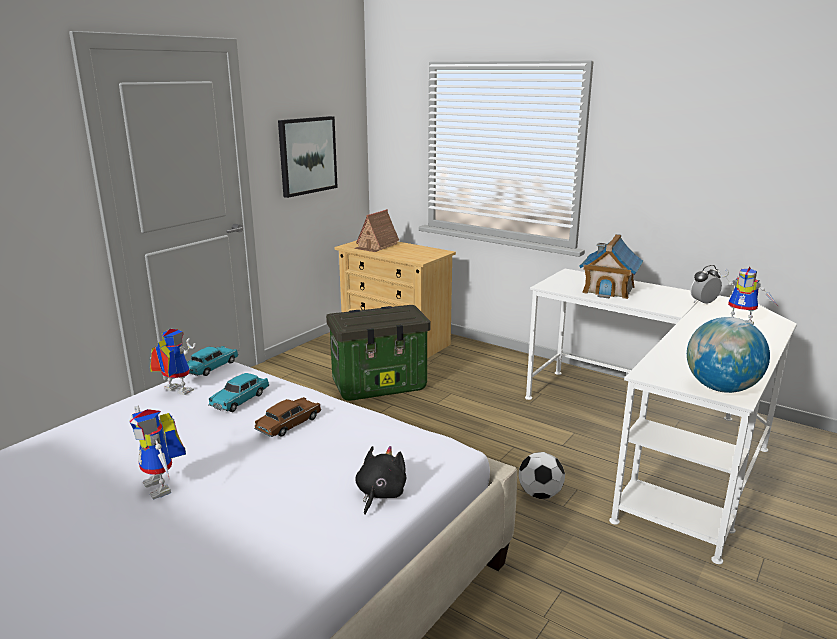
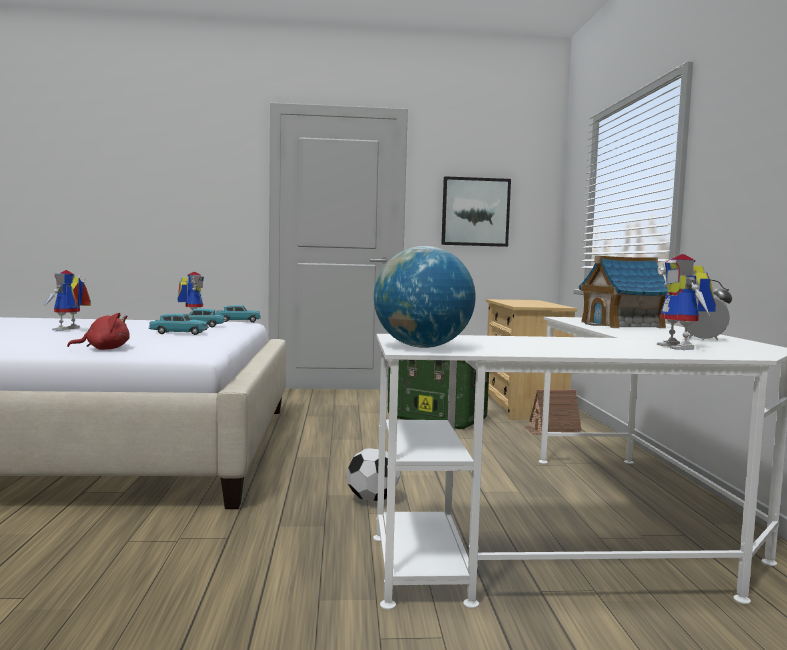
camera: 50 degrees right, 15 degrees down
brown toy car [254,397,322,437] -> turquoise toy car [149,314,209,335]
toy house [354,209,399,252] -> toy house moved to [523,390,582,435]
black plush toy [355,446,406,515] -> red plush toy [67,313,130,350]

